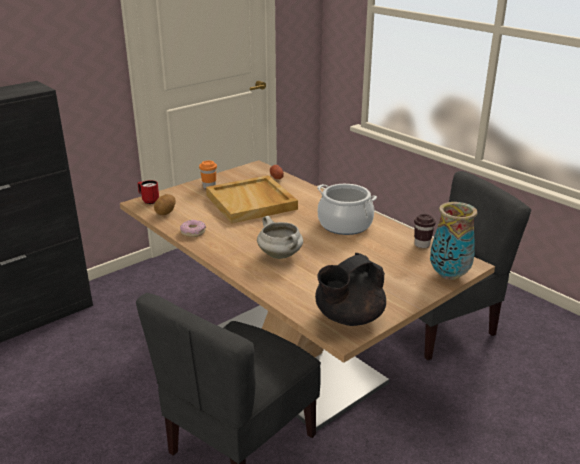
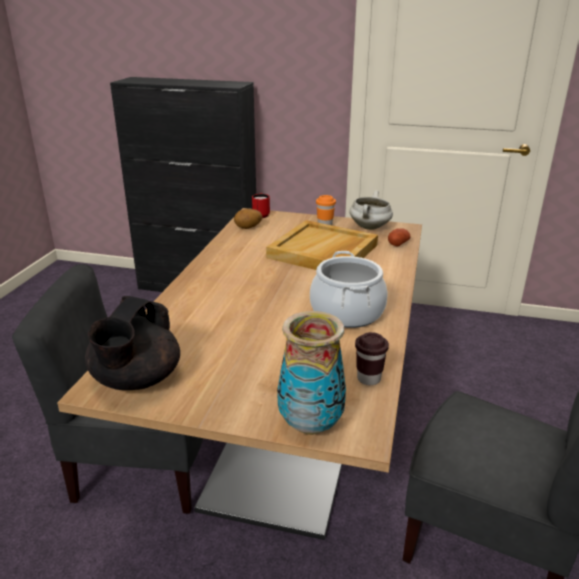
camera: 55 degrees right, 0 degrees up
donut [180,220,206,237] -> none
white cooking pot [257,216,303,259] -> white cooking pot moved to [349,190,393,230]
black teapot [315,253,386,326] -> black teapot turned 90 degrees counterclockwise [85,296,180,390]

